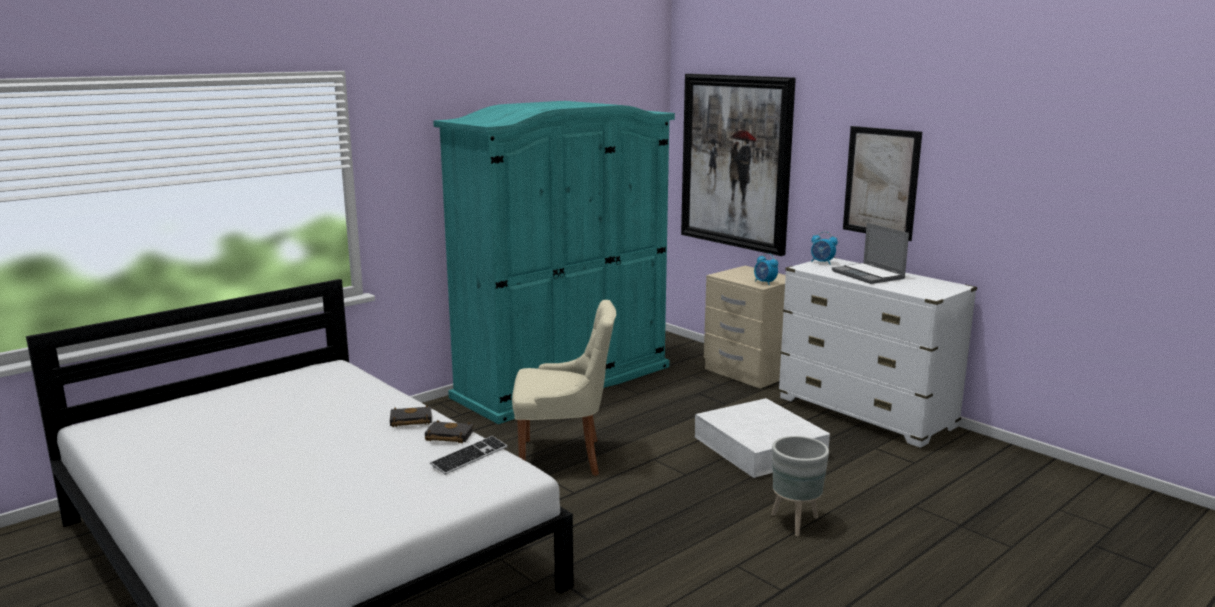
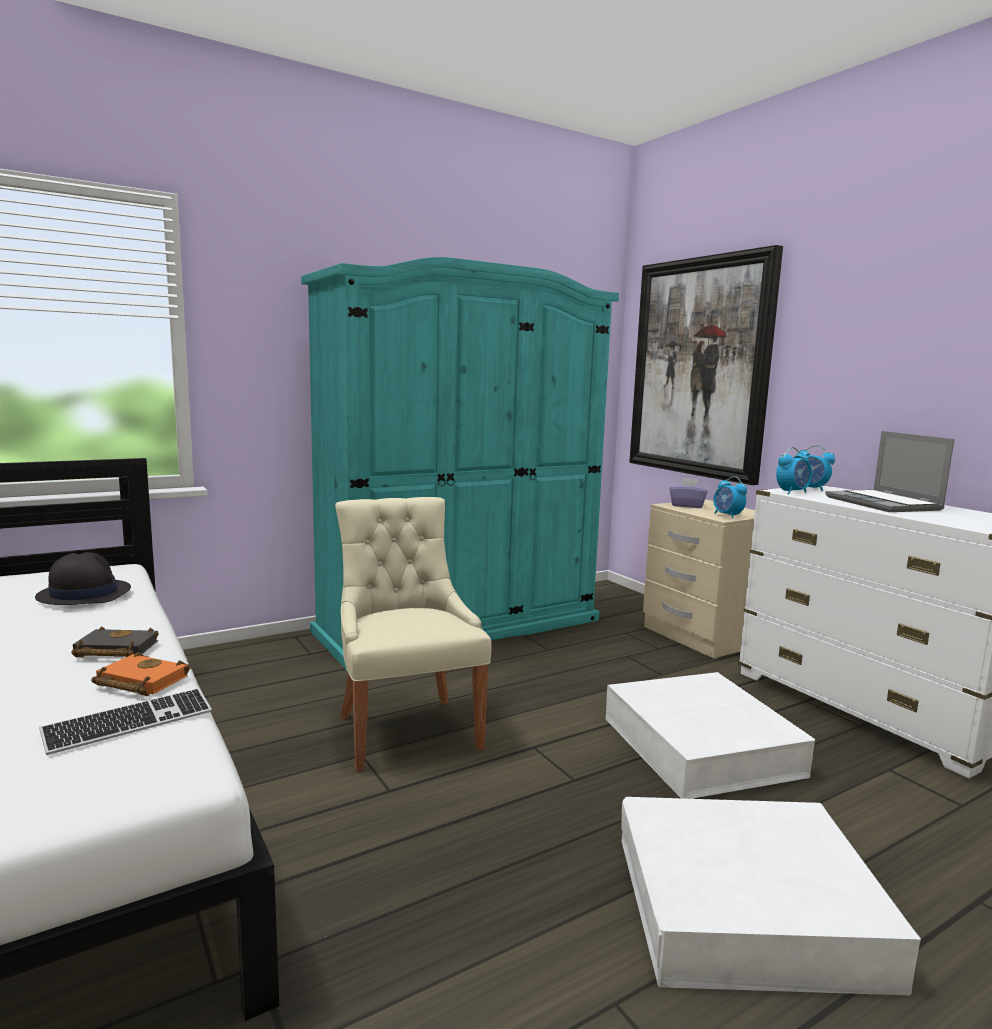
camera: 10 degrees right, 5 degrees down
black book [425,420,474,443] -> orange book [91,652,191,696]
beige chair [512,300,616,476] -> beige chair turned 120 degrees counterclockwise [335,497,492,772]
grey planter [771,436,829,536] -> white storage box [621,797,921,995]
picture [843,126,922,241] -> none
none -> black hat [35,552,131,605]
none -> purple tissue box [670,477,707,508]
none -> alarm clock [776,447,812,494]

